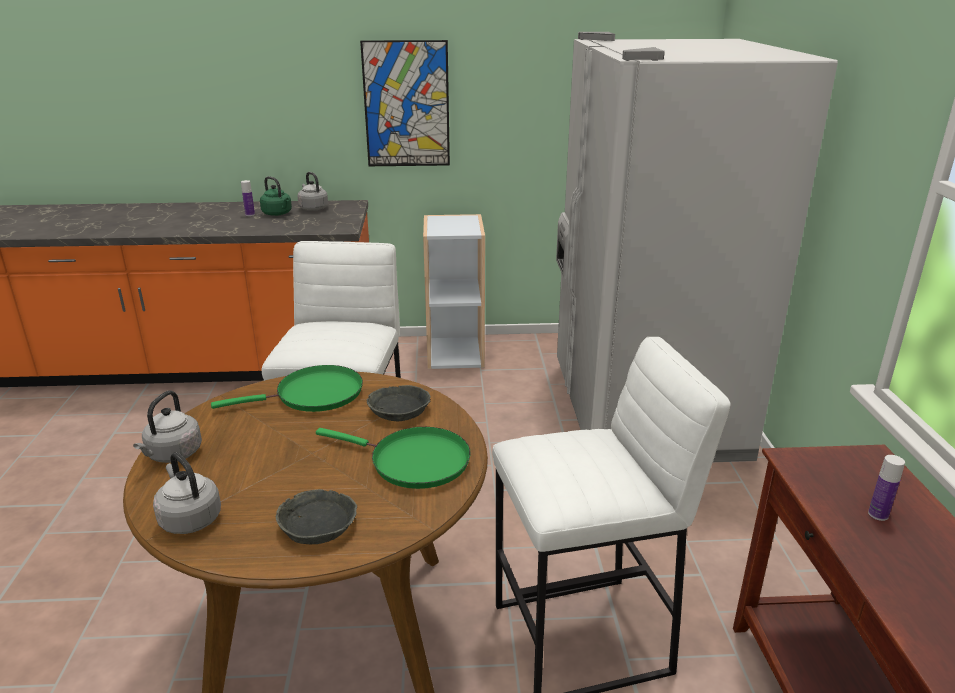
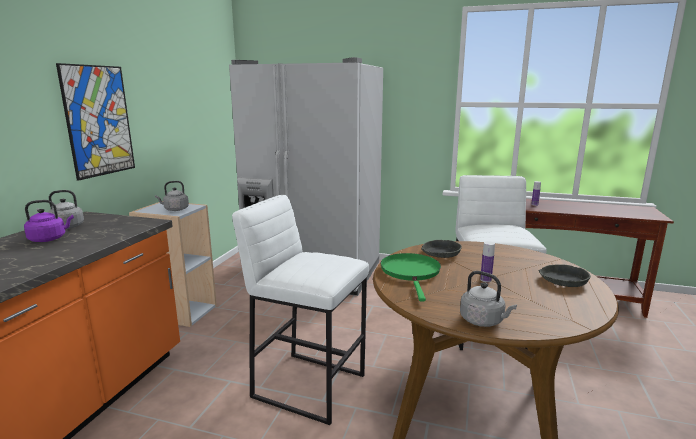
camera: 70 degrees left, 10 degrees down
grey kettle [153,452,221,534] -> grey kettle moved to [155,181,189,211]
bottle [241,180,255,216] -> bottle moved to [480,241,495,282]
green kettle [260,176,292,216] -> purple kettle [24,200,74,242]
green frying pan [316,427,471,489] -> none

